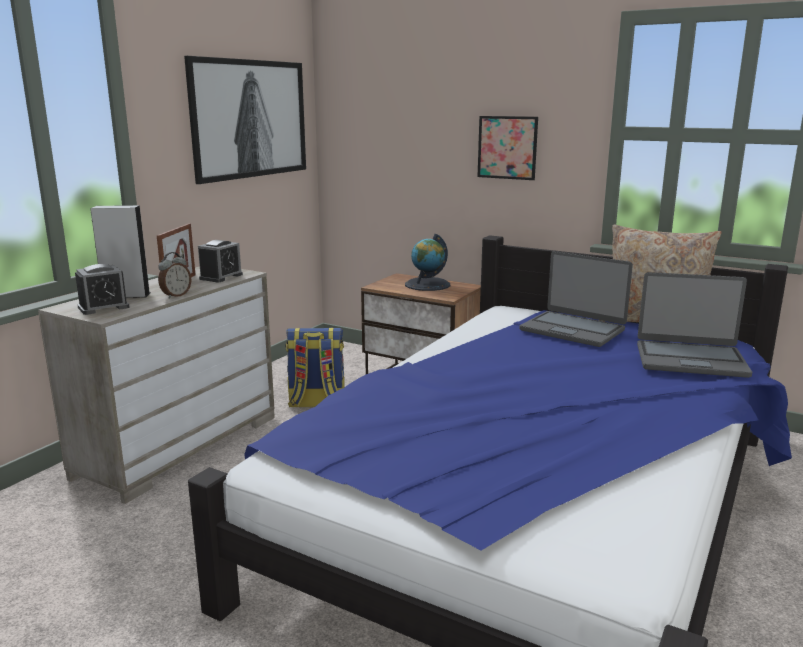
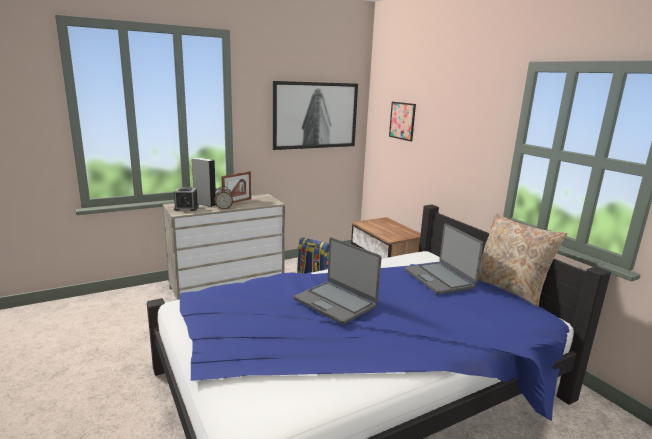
camera: 30 degrees right, 0 degrees up
alarm clock [198,240,243,282] -> none
globe [405,234,450,291] -> none
picture [477,116,538,180] -> picture moved to [389,102,416,141]
laptop [637,272,752,378] -> laptop moved to [294,237,382,325]

